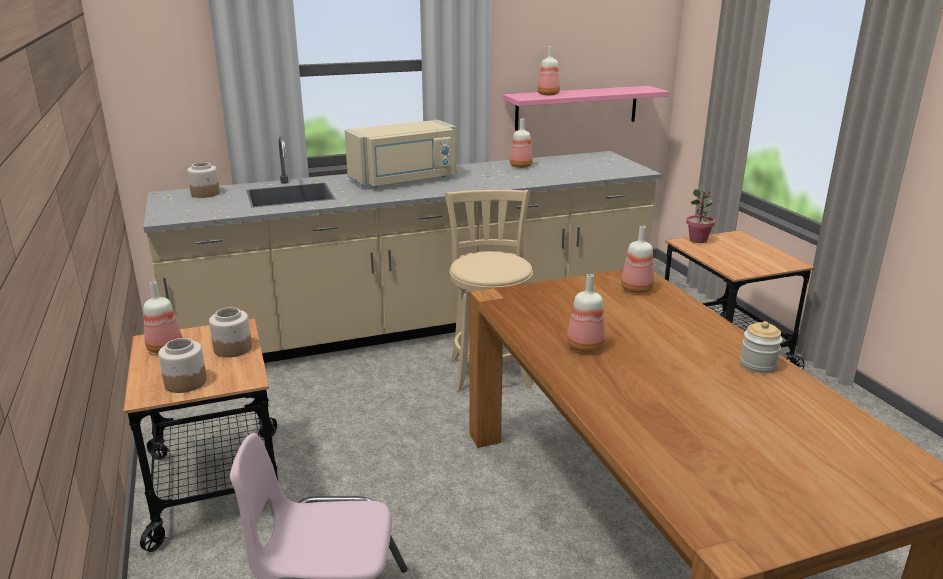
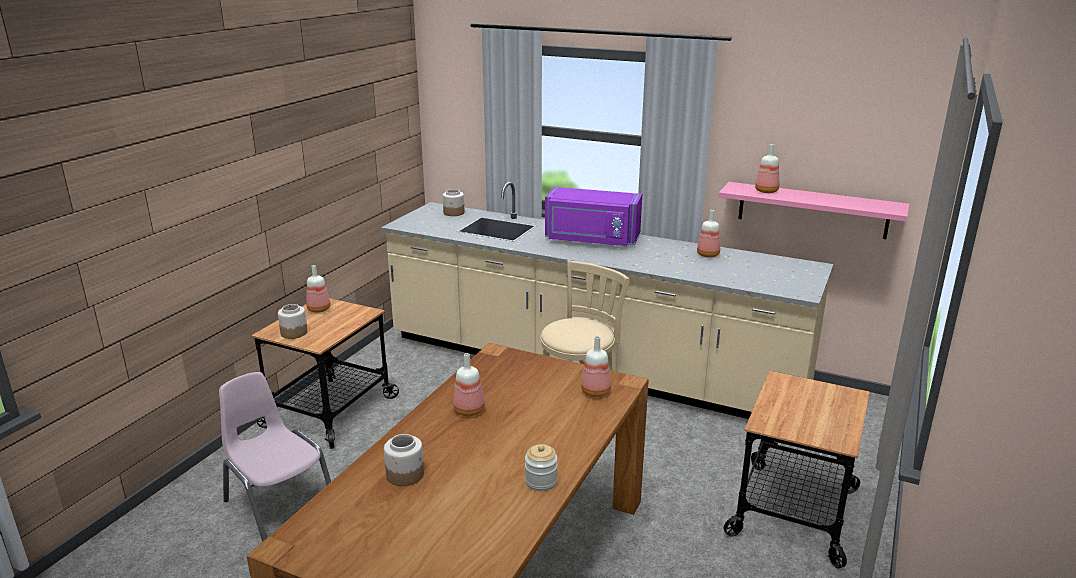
camera: 45 degrees right, 0 degrees up
jar [209,307,252,357] -> jar moved to [384,434,424,486]
beige microwave [345,120,457,187] -> purple microwave [545,187,642,246]
potted plant [686,189,715,243] -> none

